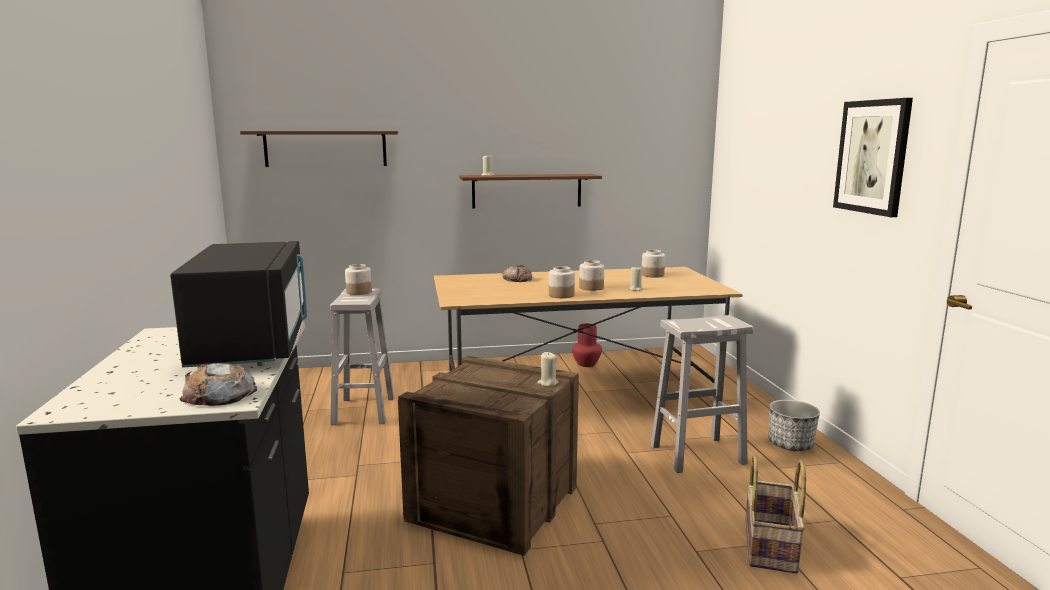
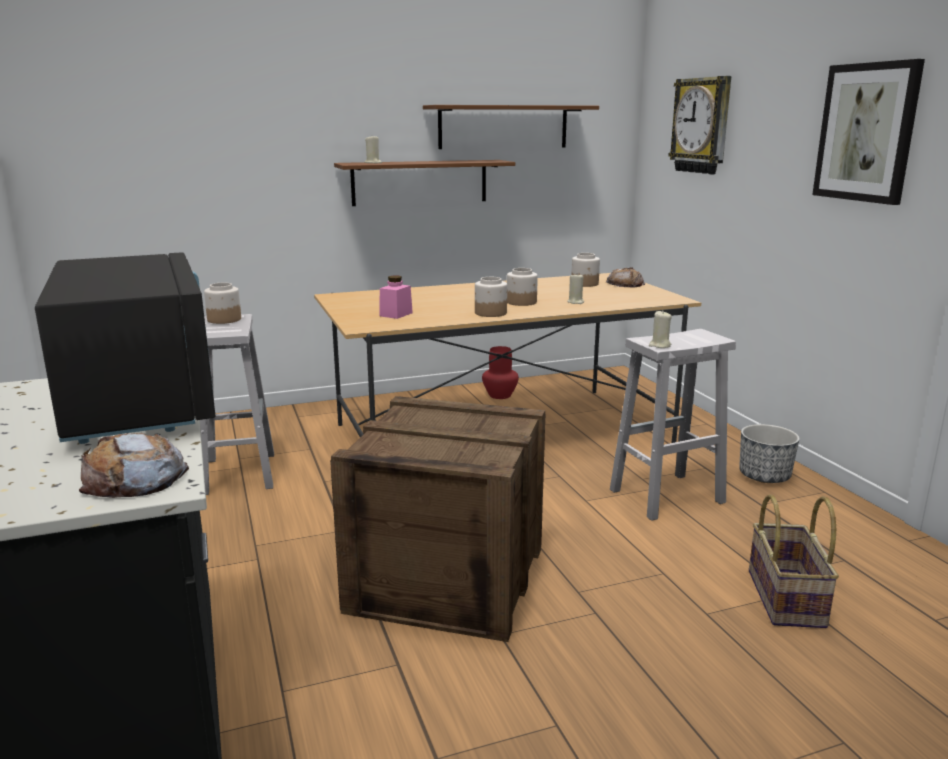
camera: 10 degrees left, 5 degrees up
brown shelf [240,131,398,167] -> brown shelf moved to [423,105,599,149]
bread [502,265,532,282] -> bread moved to [606,267,645,287]
beige candle [537,352,559,386] -> beige candle moved to [649,311,672,348]
none -> pink jar [379,276,413,319]
none -> wall clock [668,76,731,174]

